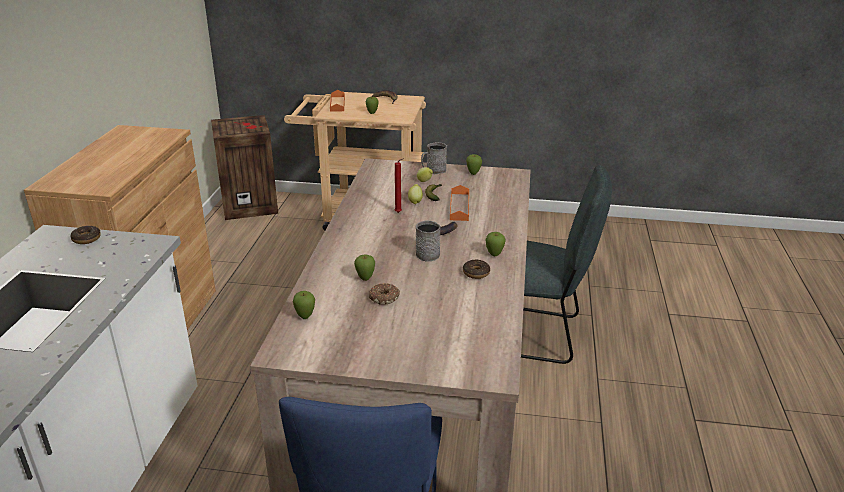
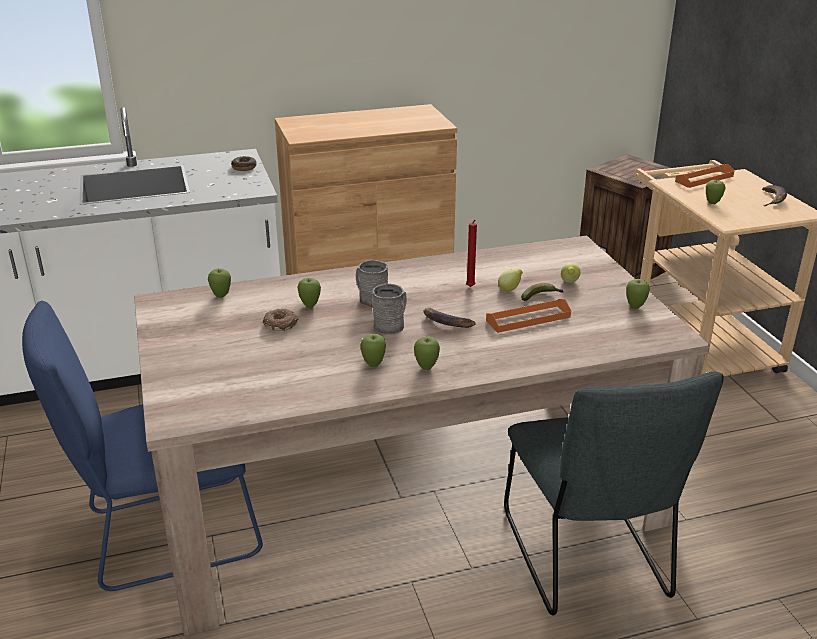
camera: 65 degrees right, 0 degrees up
grey mug [421,142,447,174] -> grey mug moved to [356,260,388,308]
donut [463,260,490,279] -> apple [360,334,386,367]

